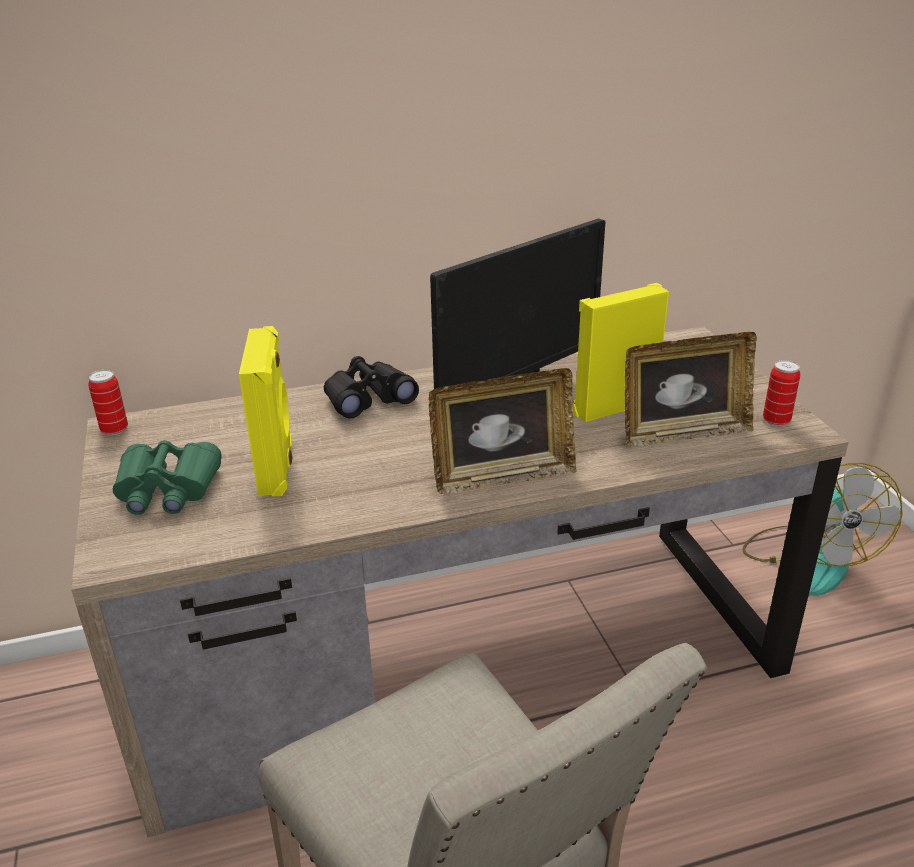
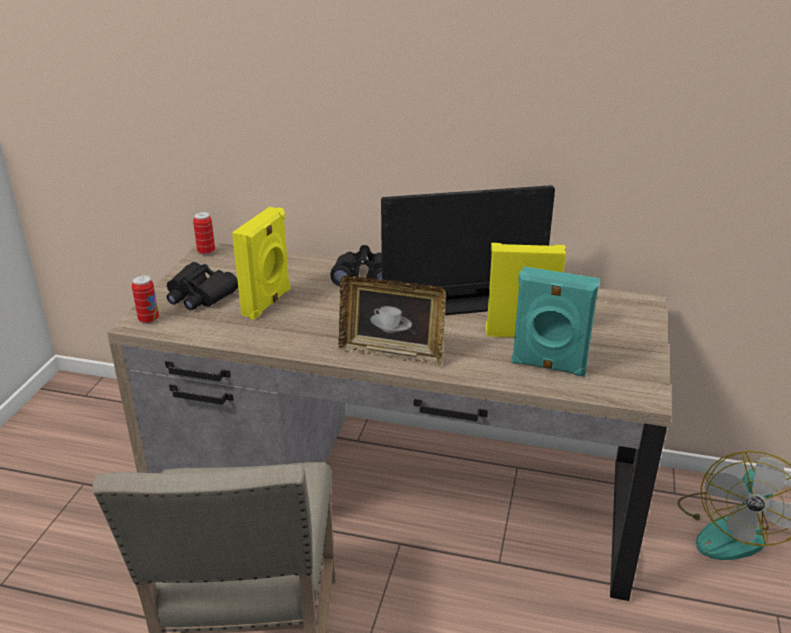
camera: 30 degrees right, 0 degrees up
green binoculars [113,440,222,515] -> black binoculars [167,262,238,310]
picture frame [625,332,757,446] -> turquoise speaker [511,266,599,377]
can [763,360,800,426] -> can moved to [132,275,159,324]

